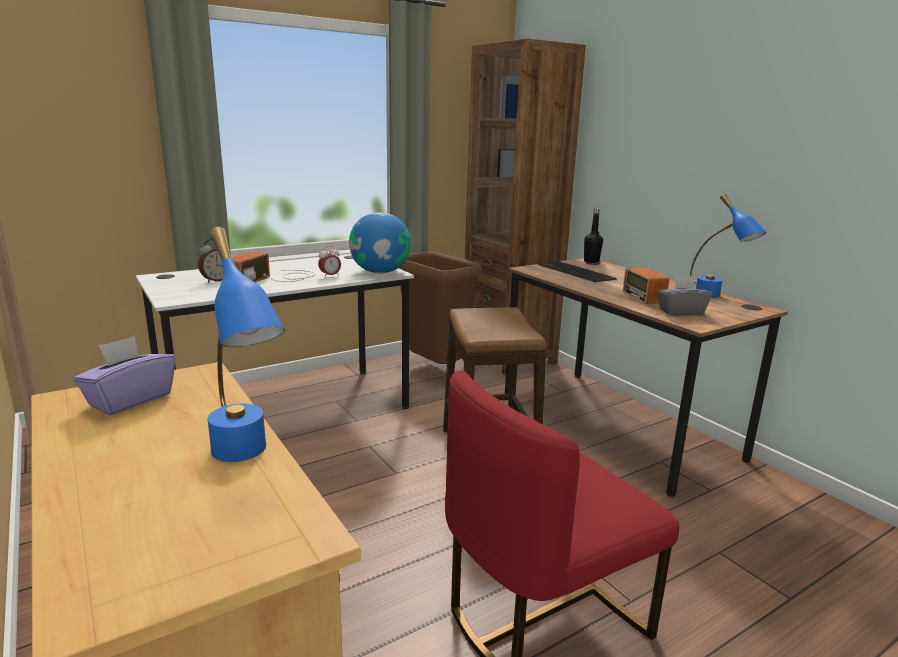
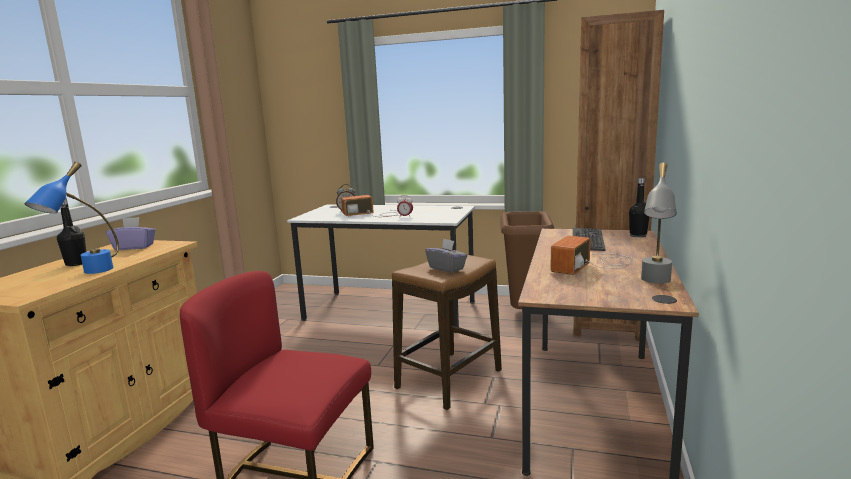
camera: 50 degrees right, 5 degrees down
globe [349,213,411,273] -> none
grey tissue box [657,276,712,315] -> grey tissue box moved to [425,238,468,273]
blue table lamp [690,194,767,298] -> grey table lamp [641,162,677,284]
none -> black bottle [57,198,86,266]

